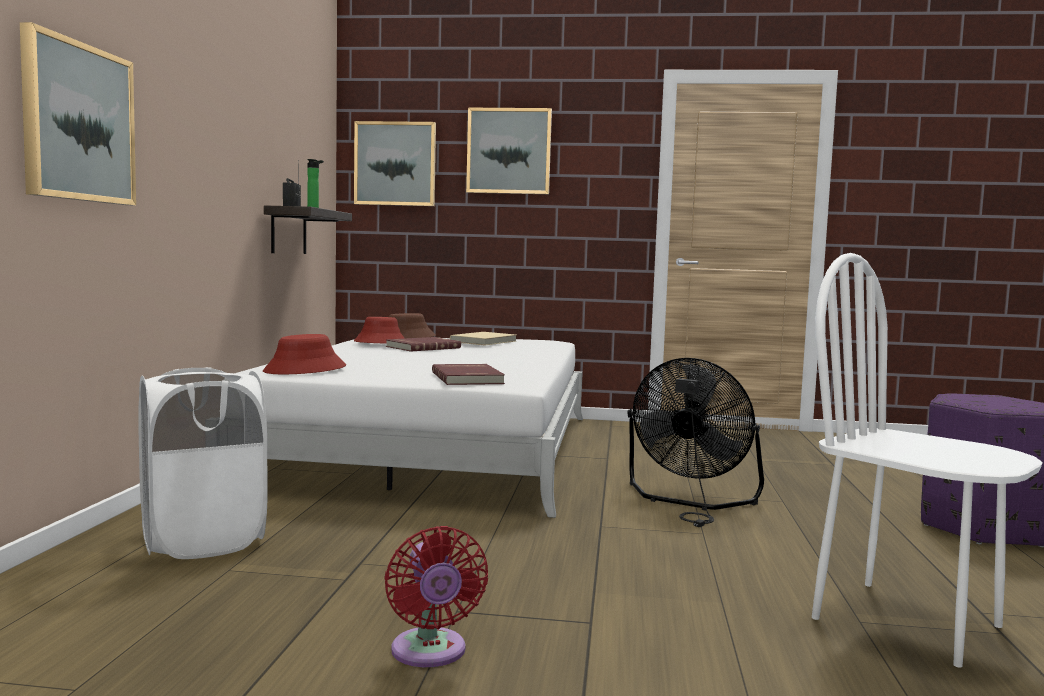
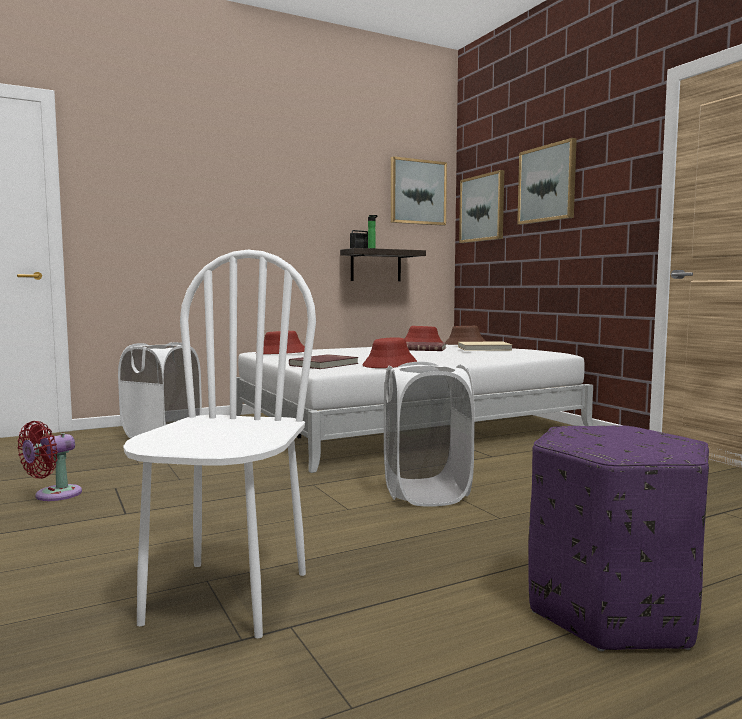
camera: 55 degrees right, 0 degrees up
picture [20,22,136,205] -> picture moved to [391,156,447,226]
black fan [628,358,764,527] -> white laundry basket [384,362,475,507]
none -> red hat [362,337,417,368]

